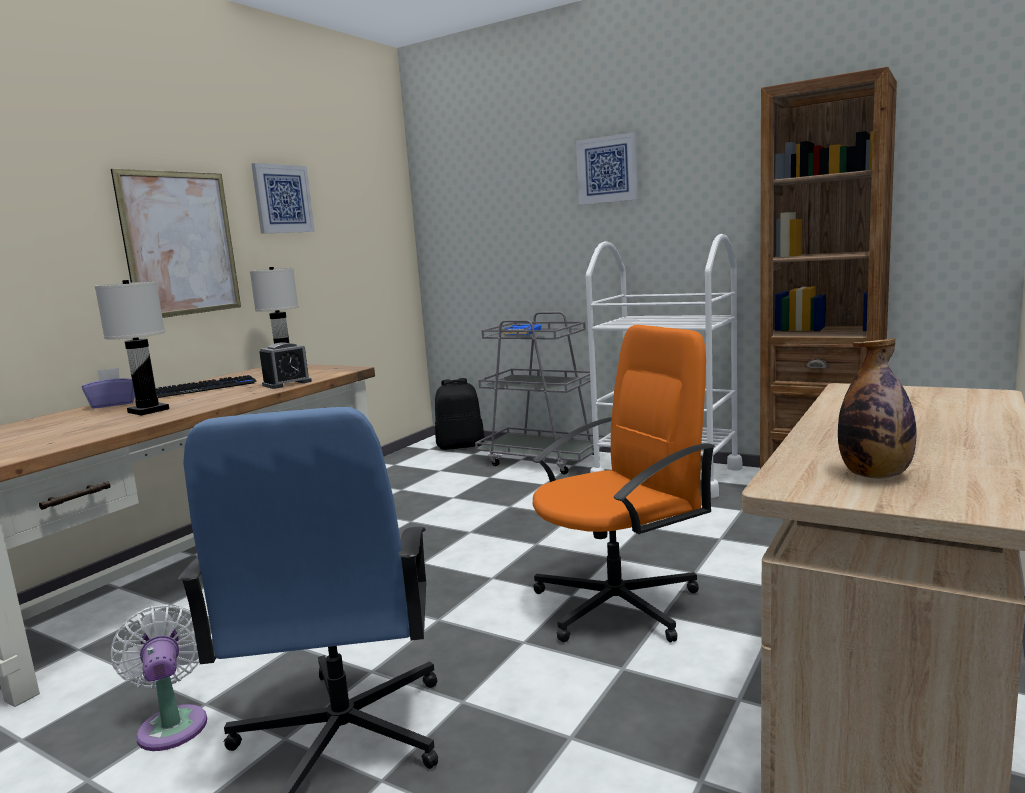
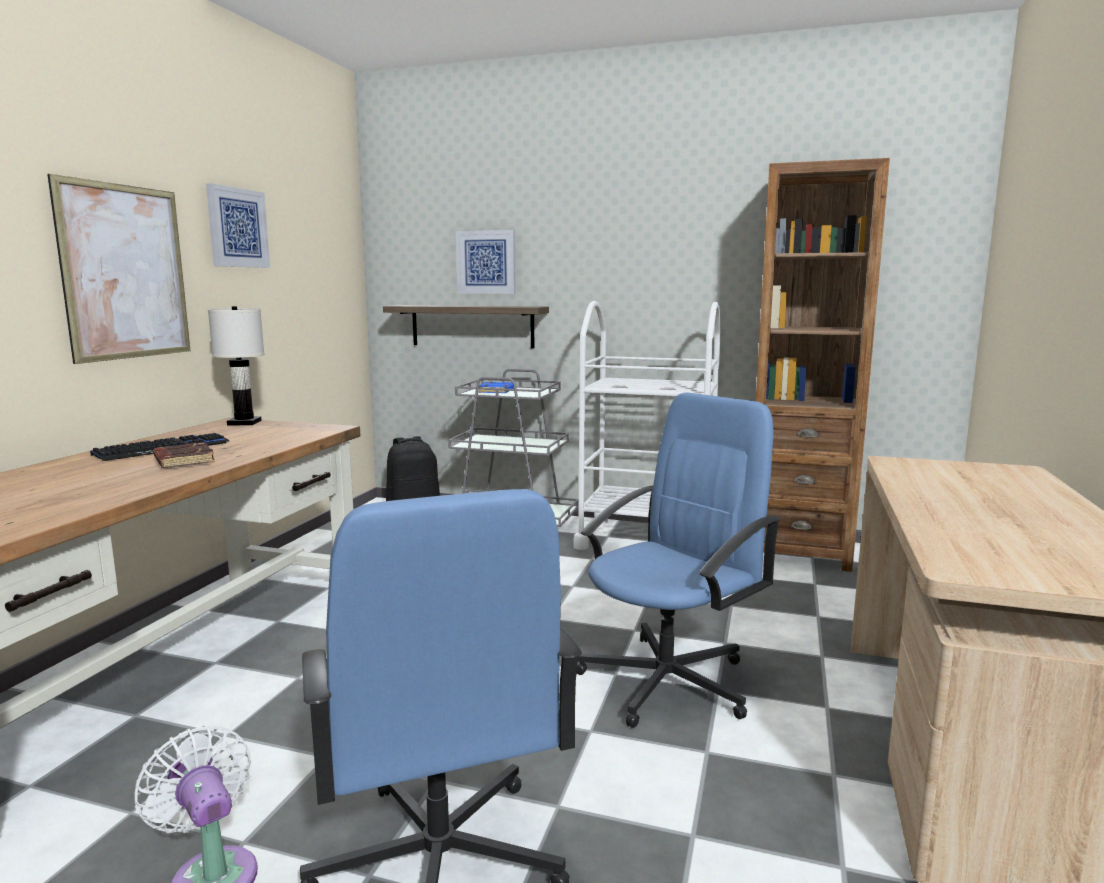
camera: 15 degrees left, 0 degrees up
purple tissue box [82,368,135,408] -> none
white table lamp [95,280,169,416] -> none
alarm clock [259,342,312,389] -> none
orange office chair [533,325,715,642] -> blue office chair [577,392,782,728]
picture [576,132,638,205] -> picture moved to [456,230,516,294]
bottle [838,338,917,479] -> none
none -> brown book [153,442,215,468]
none -> shelf [383,305,549,348]

